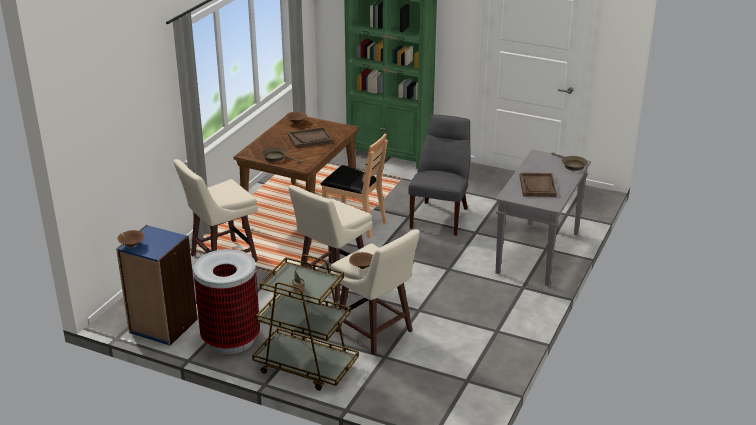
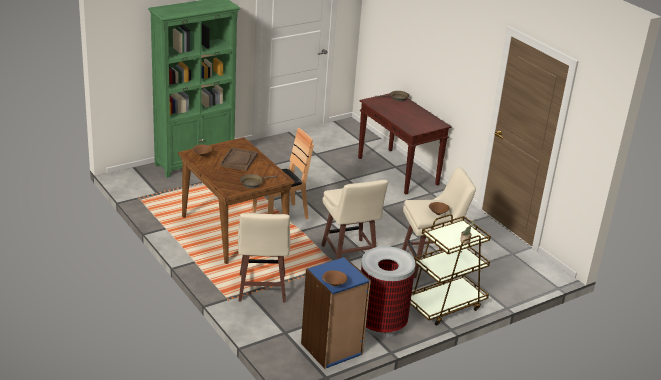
camera: 60 degrees left, 0 degrees up
grey chair [408,115,471,236] -> none
grey console table [496,149,591,286] -> brown console table [358,93,451,194]
brown tray [520,173,557,197] -> none

